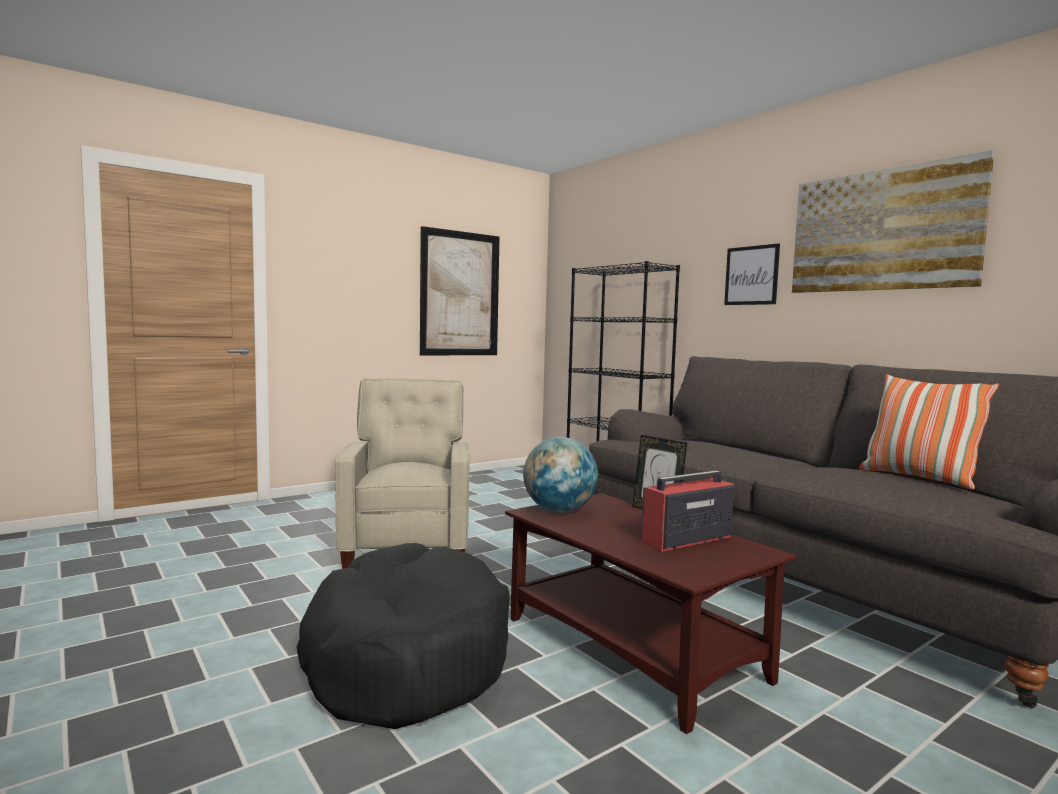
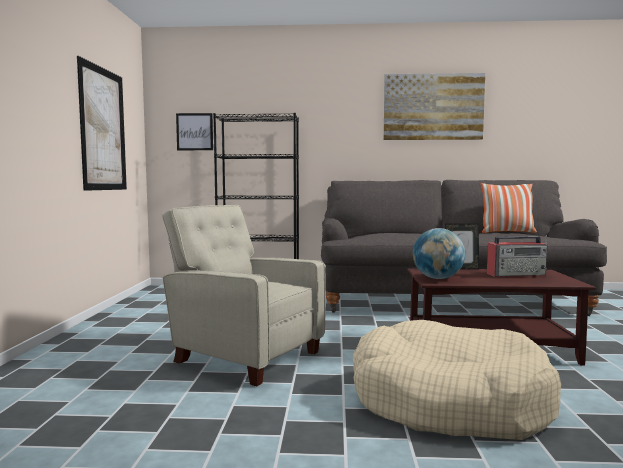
camera: 50 degrees left, 0 degrees up
black dog bed [296,543,510,729] -> beige dog bed [353,320,561,440]
radio [641,470,734,552] -> radio turned 105 degrees counterclockwise [487,235,548,277]
picture [724,243,780,305] -> picture moved to [176,113,213,150]

